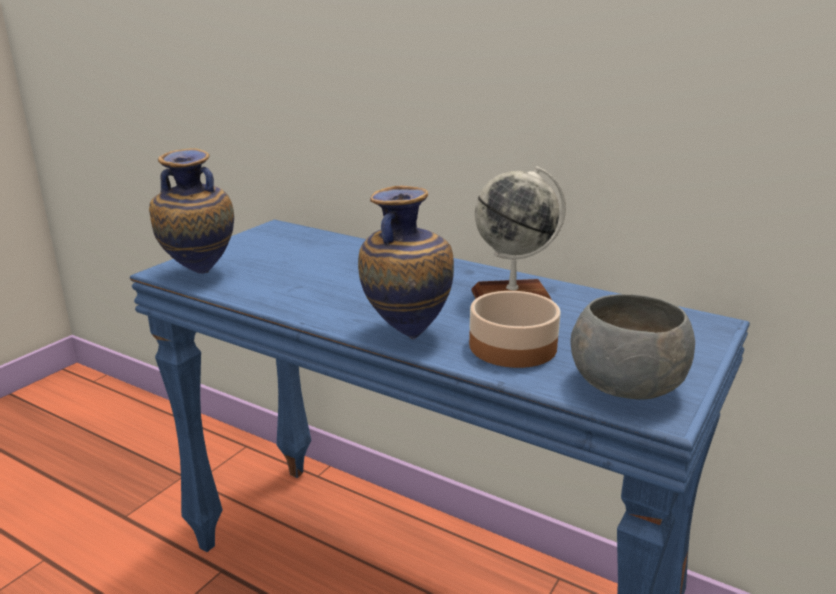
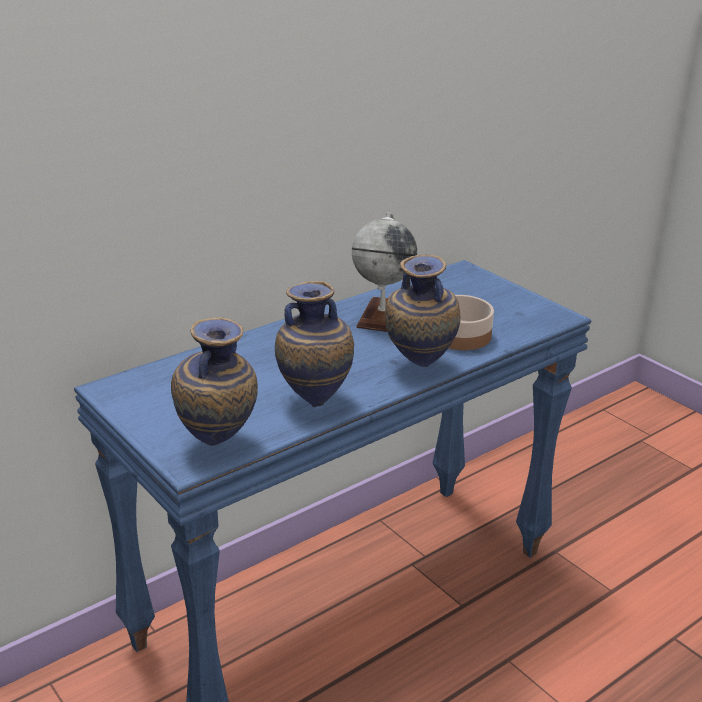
camera: 70 degrees left, 5 degrees up
grey bowl [570,294,695,400] -> none
none -> vase [275,281,354,407]

